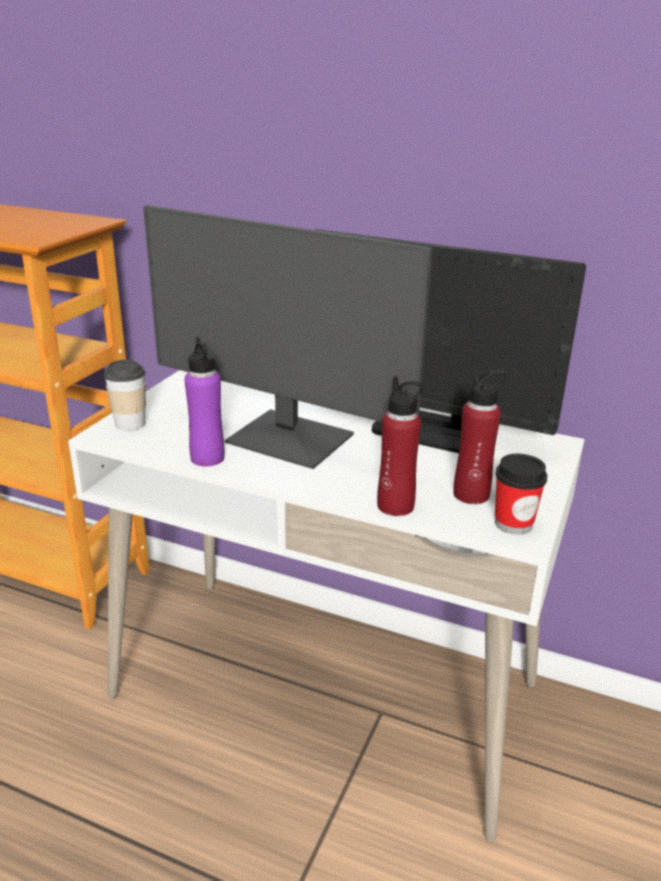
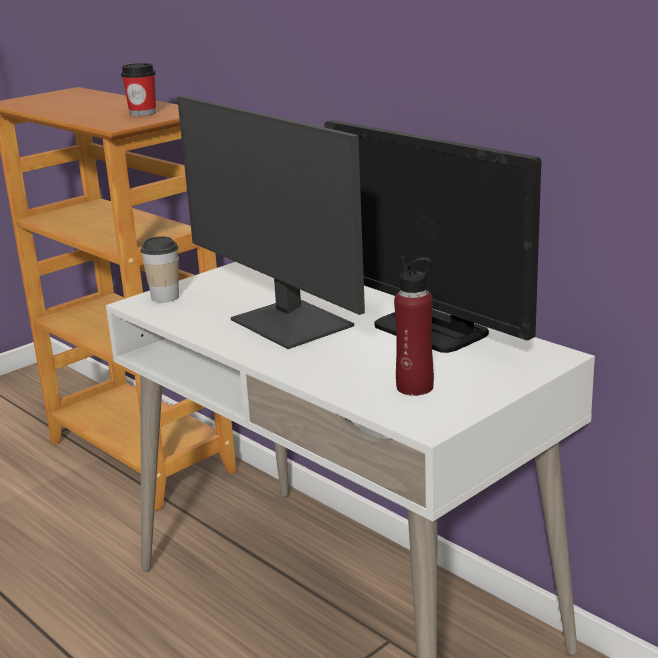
camera: 25 degrees right, 5 degrees down
purple bottle [185,337,225,467] -> none
red bottle [377,376,423,516] -> none
cup [495,454,547,535] -> cup moved to [121,63,156,116]

